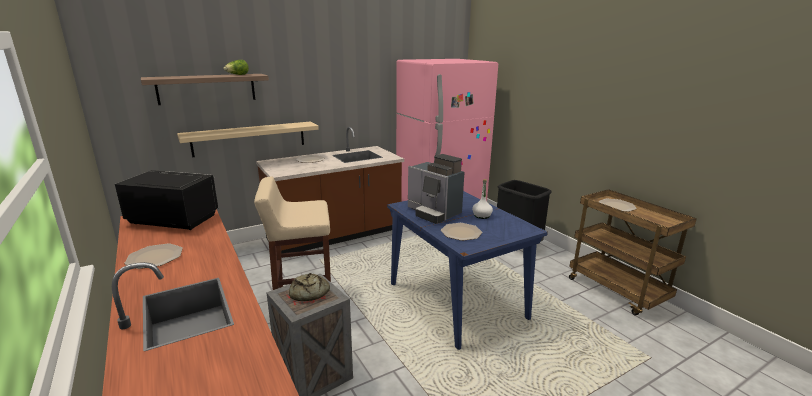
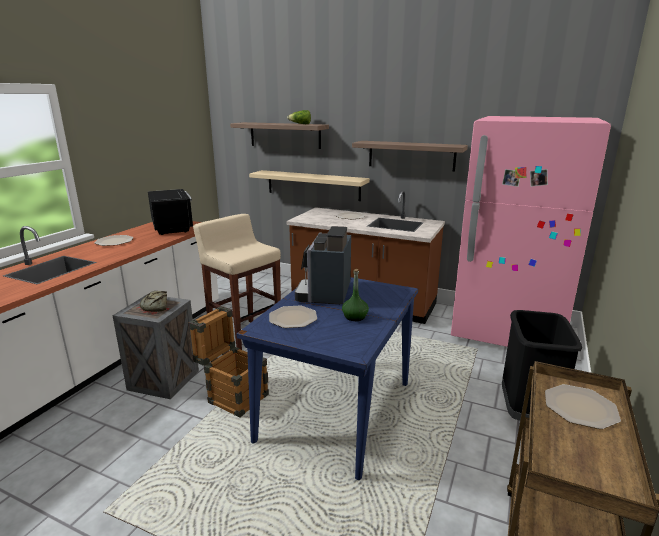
camera: 55 degrees right, 0 degrees up
white bottle [472,179,493,219] -> green bottle [342,269,369,321]
none -> crate [188,306,269,418]
none -> shelf [352,141,468,172]

